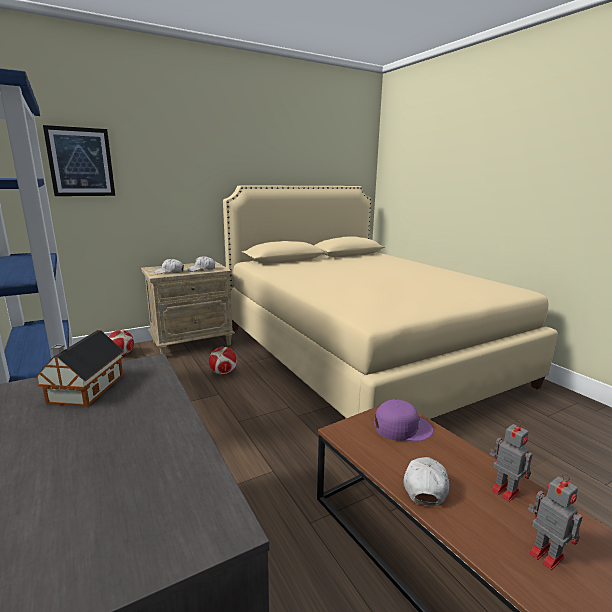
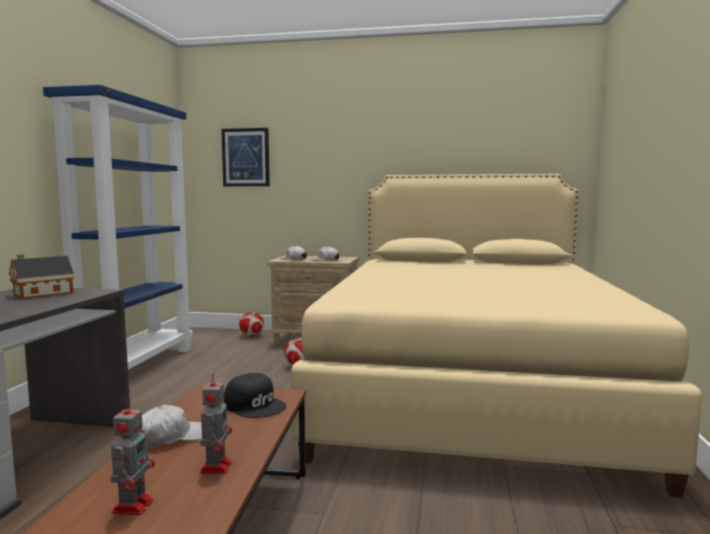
camera: 40 degrees right, 10 degrees down
purple cap [374,399,433,441] -> black cap [224,373,286,418]

